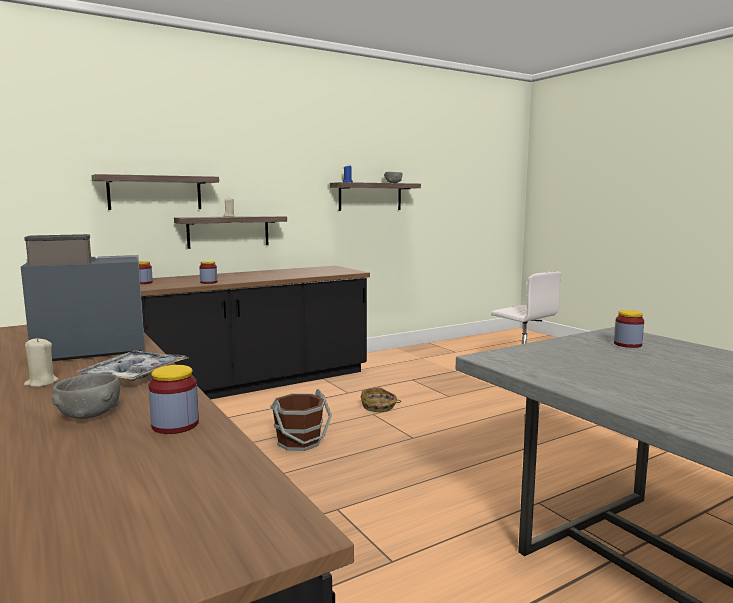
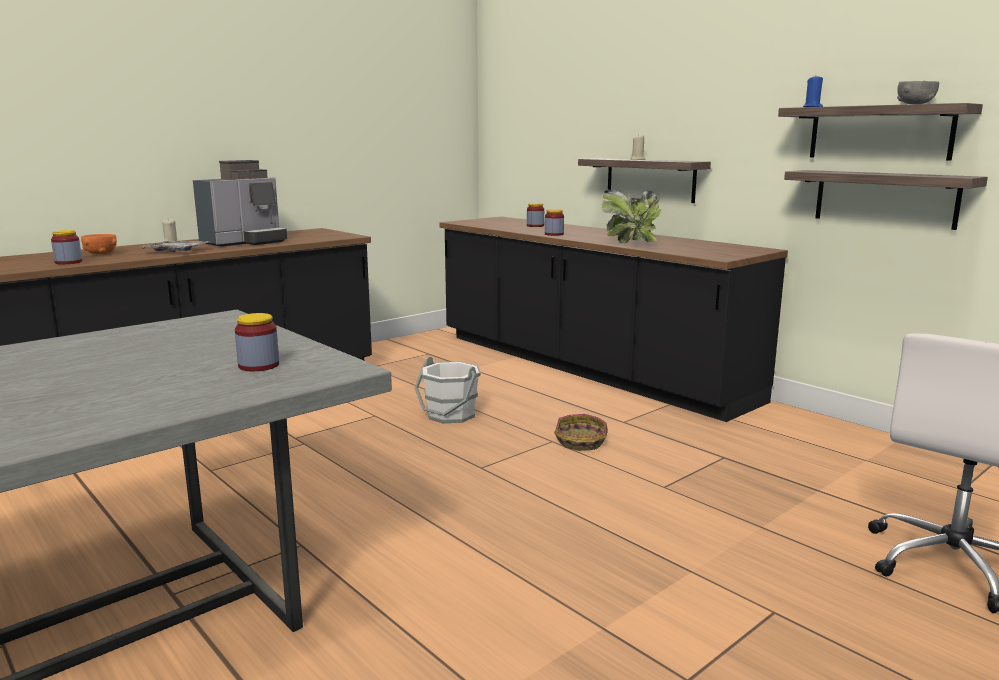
camera: 80 degrees right, 5 degrees up
coffee machine [21,234,145,361] -> coffee machine turned 75 degrees clockwise [193,160,287,247]
grey bowl [51,373,120,419] -> orange bowl [81,234,117,254]
shelf [91,174,219,210] -> shelf moved to [784,170,988,230]
brown bucket [271,389,332,451] -> white bucket [414,357,481,423]
none -> potted plant [601,189,662,244]

